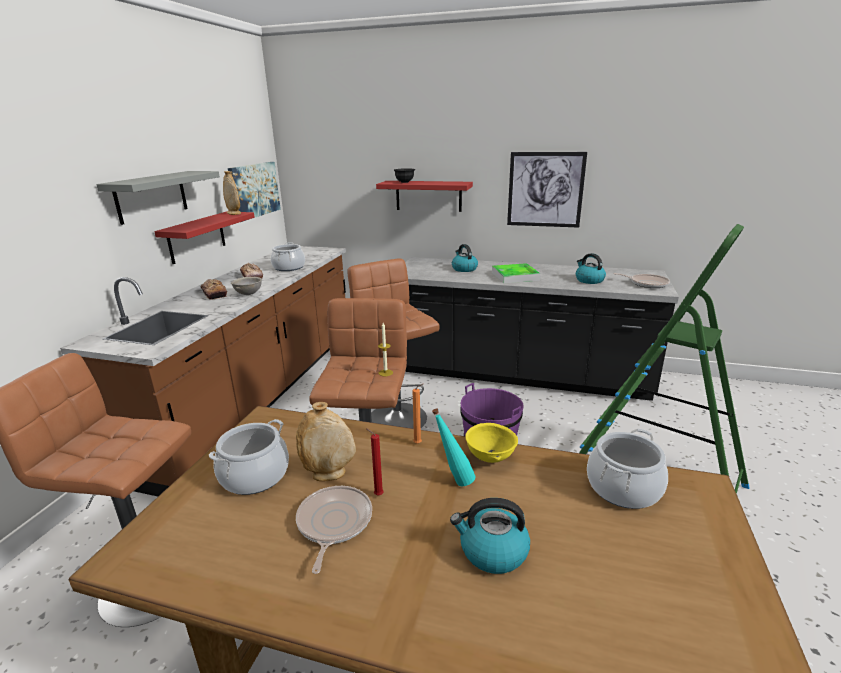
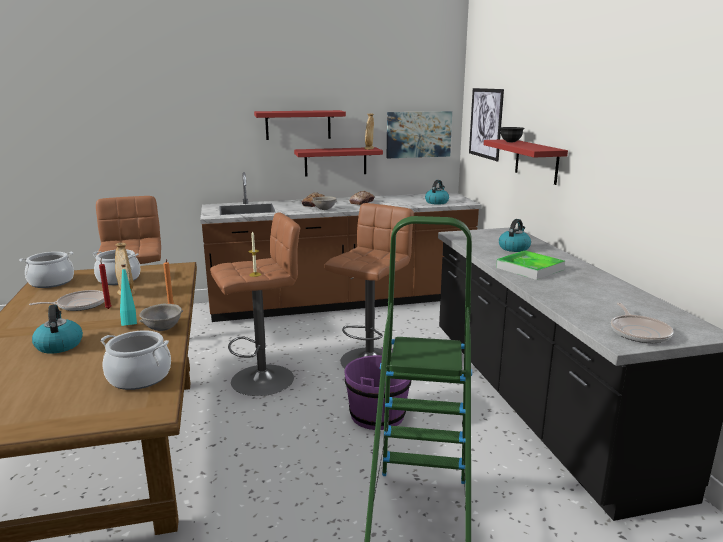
camera: 60 degrees right, 5 degrees down
grey shelf [96,171,220,225] -> red shelf [254,110,346,140]
cooking pot [271,242,305,271] -> cooking pot moved to [19,252,74,288]
yellow bowl [465,423,518,463] -> grey bowl [139,304,183,331]
picture [507,152,587,228] -> picture moved to [469,88,504,161]
kettle [576,253,606,284] -> kettle moved to [425,180,449,205]

